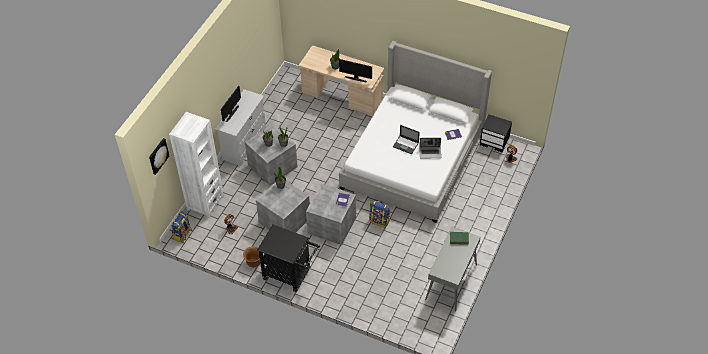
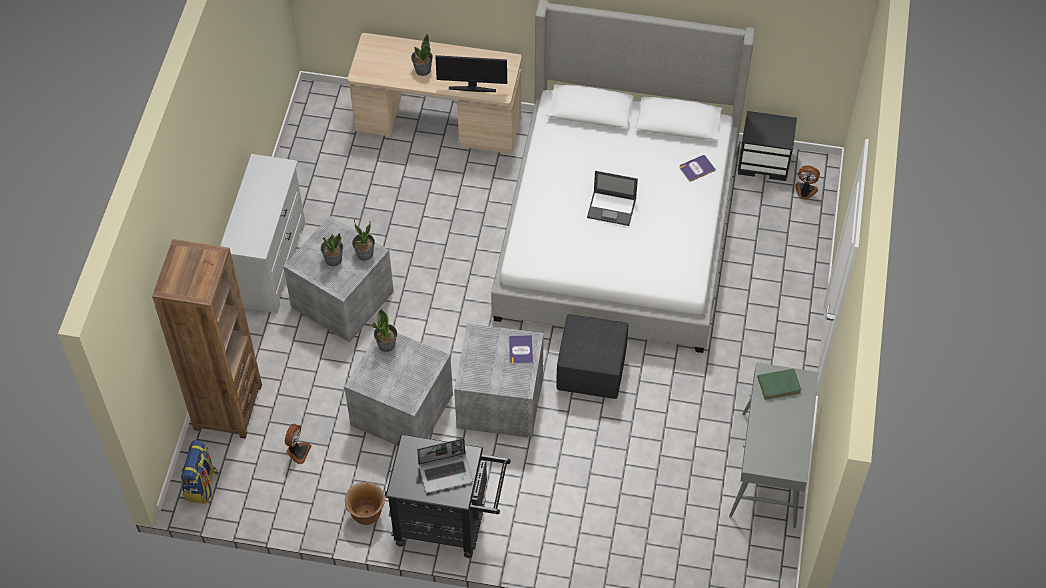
camera: 15 degrees left, 5 degrees up
picture [149,138,169,175] -> none
white bookcase [169,112,224,218] -> brown bookcase [152,239,262,439]
monitor [221,86,241,122] -> none
backpack [369,200,390,228] -> black ottoman [556,314,628,399]
laptop [419,138,441,158] -> laptop moved to [417,438,473,493]

